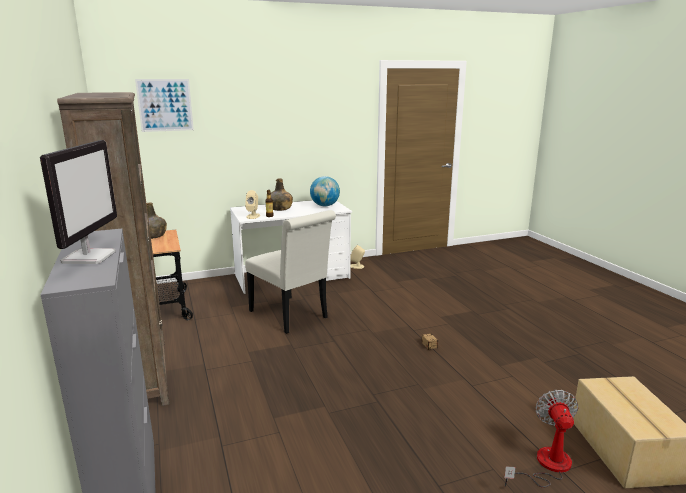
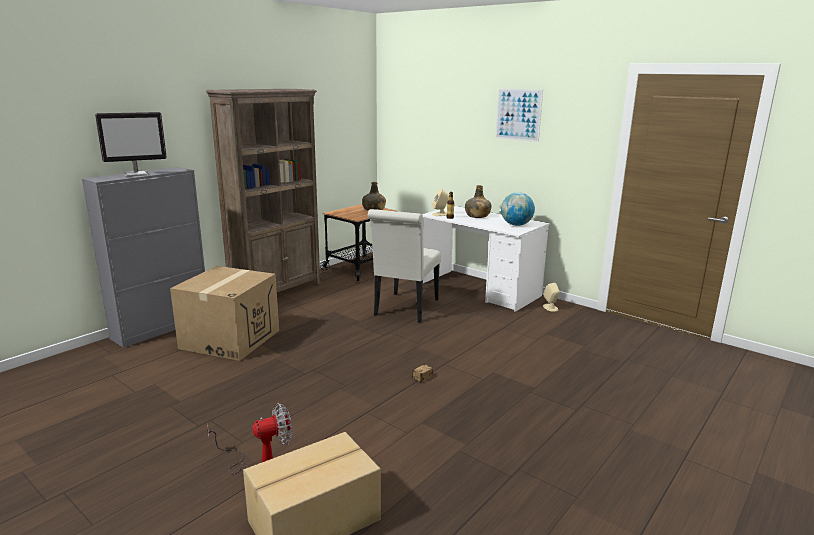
camera: 60 degrees right, 0 degrees up
picture [135,79,194,132] -> picture moved to [495,88,543,142]
none -> cardboard box [170,266,279,361]

